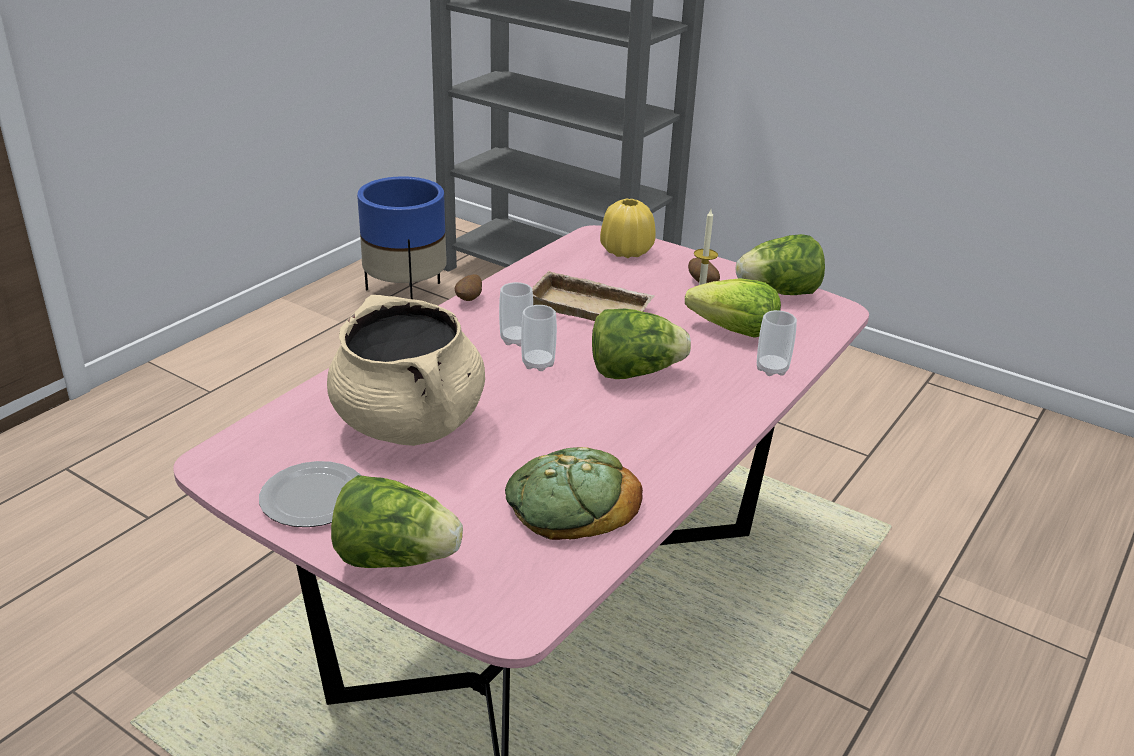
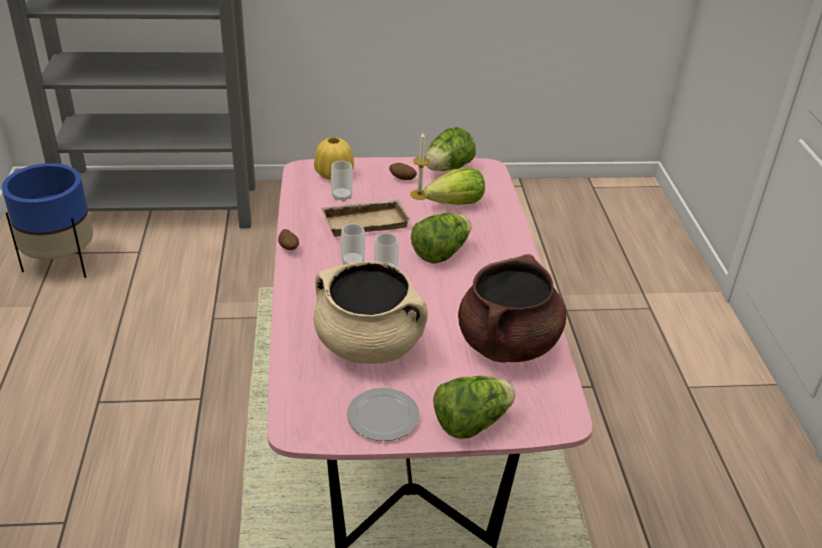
camera: 40 degrees left, 5 degrees up
bread [505,447,643,540] -> brown cooking pot [458,254,566,363]
cup [757,310,797,376] -> cup moved to [331,161,353,202]

